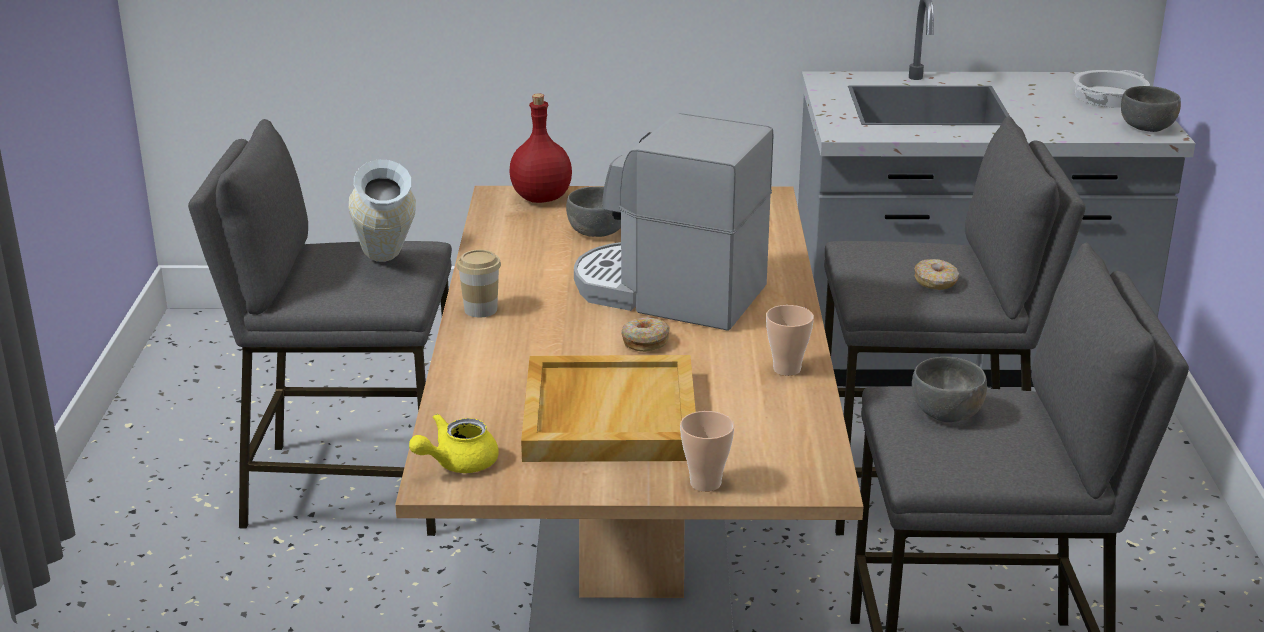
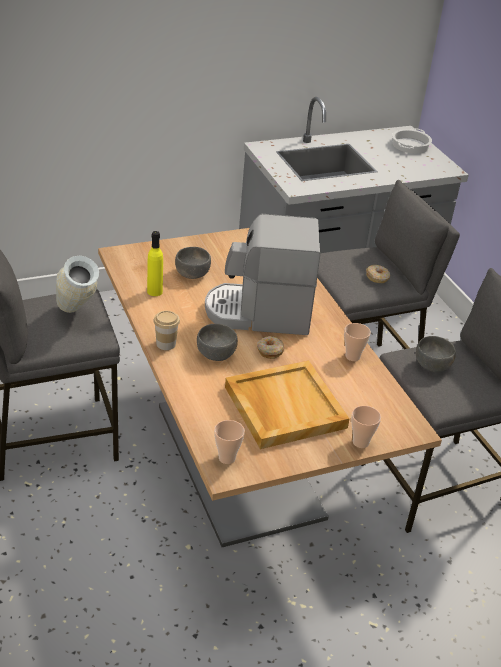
camera: 25 degrees left, 10 degrees up
yellow teapot [409,413,499,473] -> cup [214,420,245,464]
red bottle [509,94,572,203] -> none
grey bowl [1121,86,1181,132] -> grey bowl moved to [197,324,238,361]
none -> yellow bottle [147,231,163,296]

